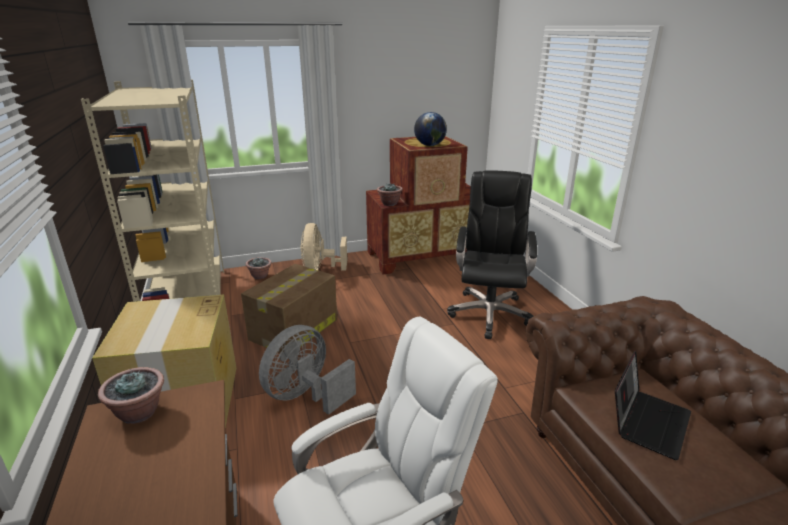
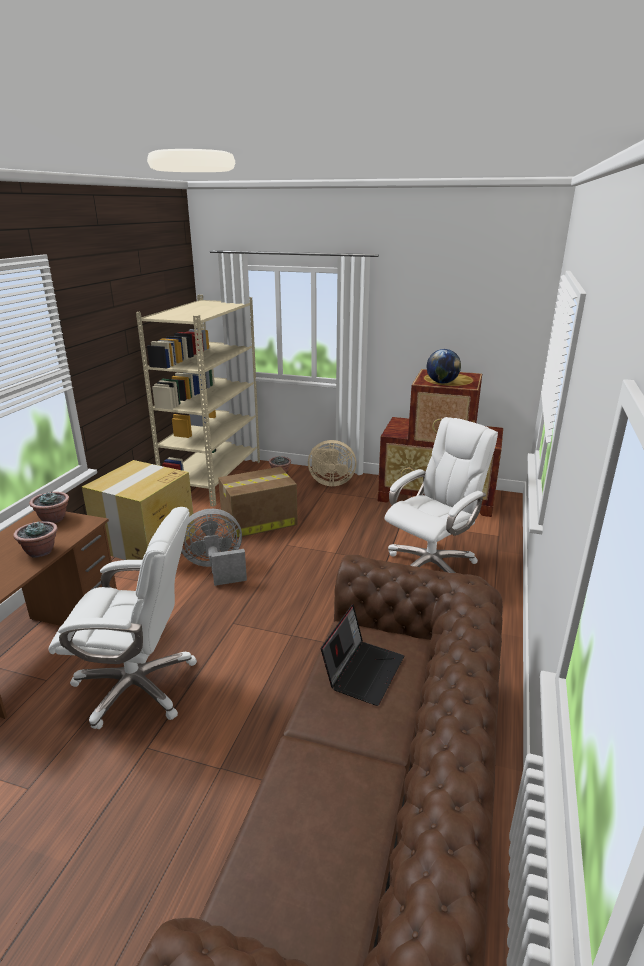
camera: 35 degrees right, 0 degrees up
beige fan [301,223,348,271] -> beige fan turned 120 degrees counterclockwise [308,440,357,486]
potted plant [377,184,403,206] -> potted plant moved to [13,521,58,558]
black office chair [447,170,537,339] -> white office chair [385,417,498,573]
laptop [615,351,691,460] -> laptop turned 45 degrees counterclockwise [321,604,404,706]

